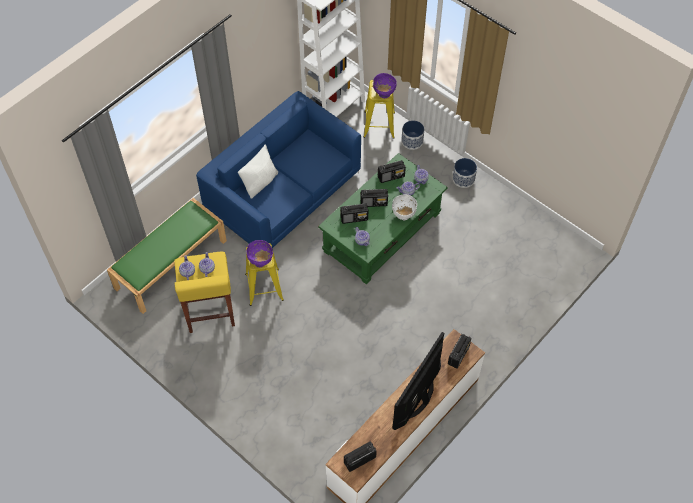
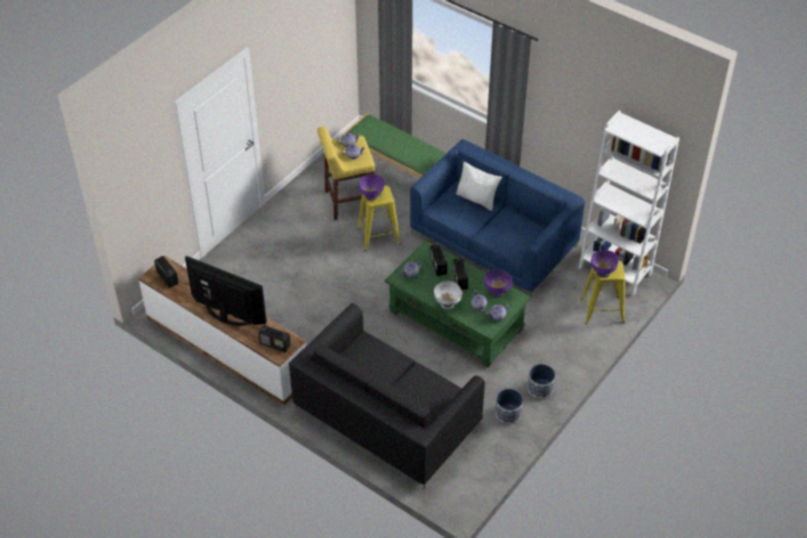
camera: 85 degrees right, 10 degrees down
radio [378,160,406,183] -> purple bowl [484,269,512,297]
planter [401,120,424,150] -> planter moved to [495,389,523,424]
none -> black sofa [289,303,485,489]

